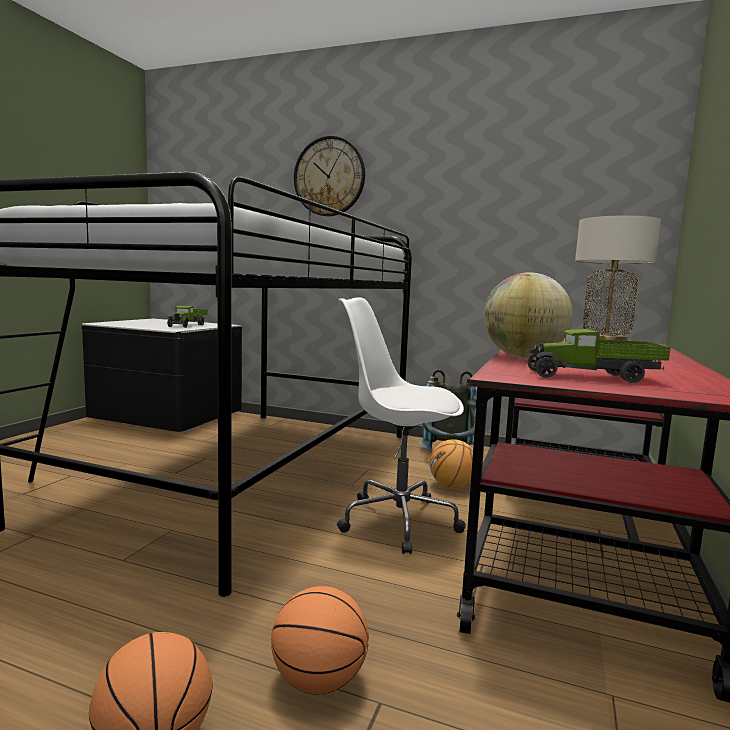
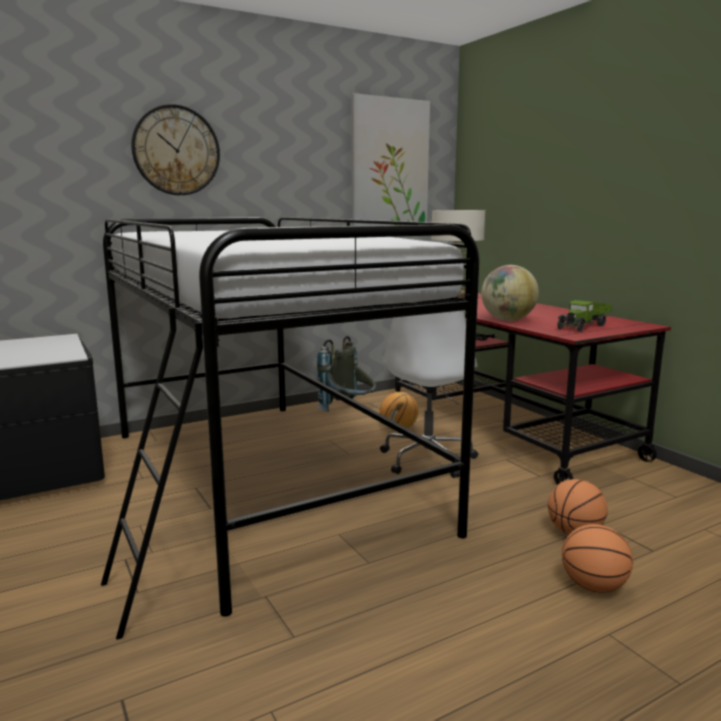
camera: 50 degrees left, 5 degrees up
toy truck [167,306,208,328] -> none
white office chair [337,297,466,554] -> white office chair turned 45 degrees counterclockwise [380,310,478,478]
none -> picture [351,93,430,226]

